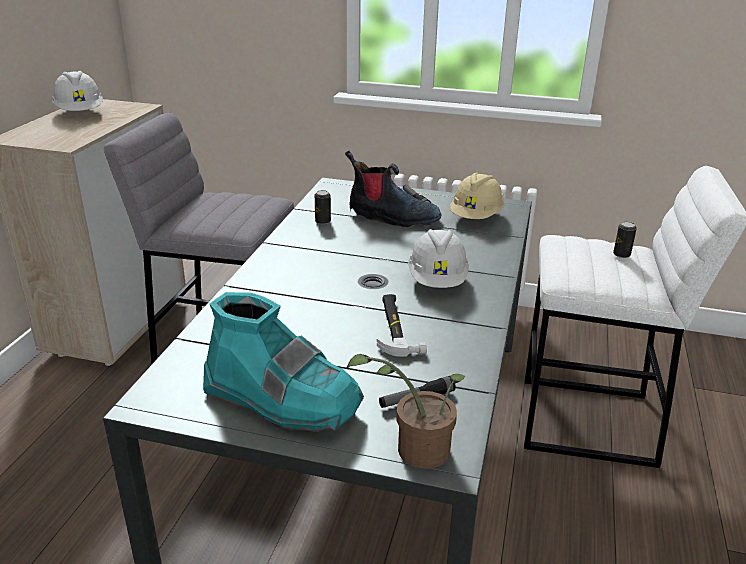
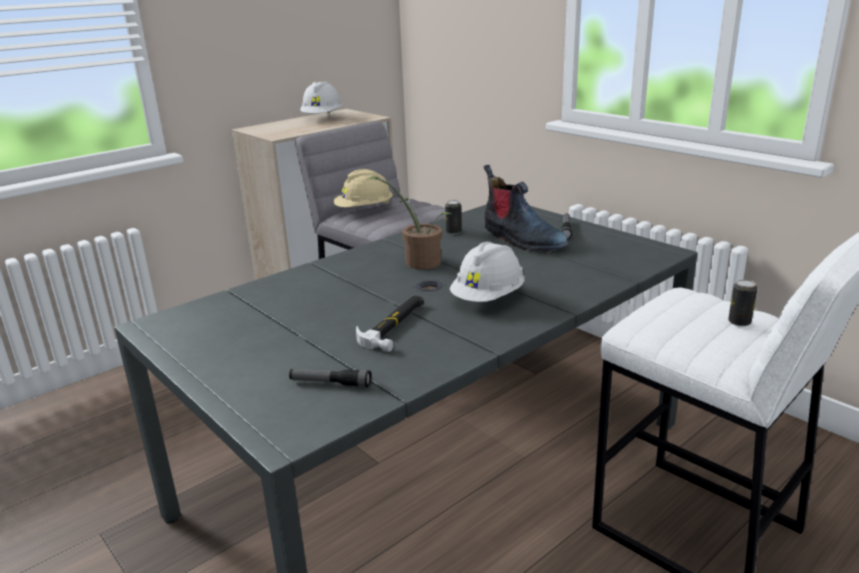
camera: 35 degrees right, 5 degrees down
turquoise boot [203,292,364,432] -> none
potted plant [347,354,465,469] -> potted plant moved to [367,176,453,269]
beige hard hat [450,172,504,219] -> beige hard hat moved to [333,169,393,207]

